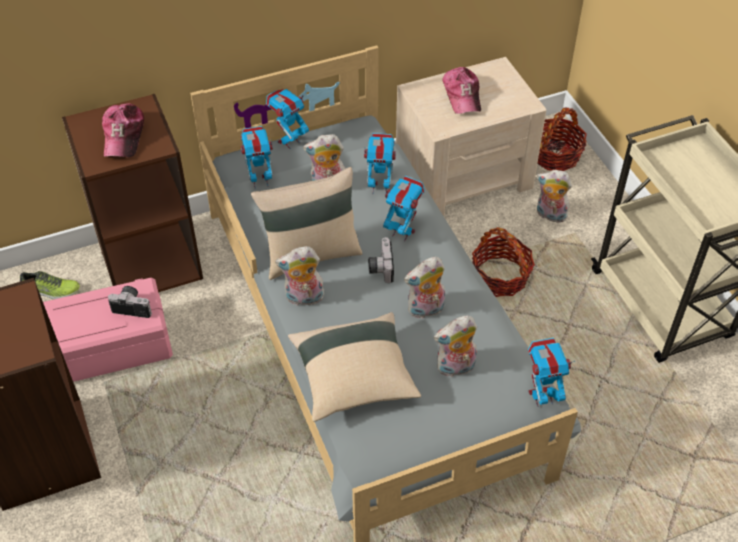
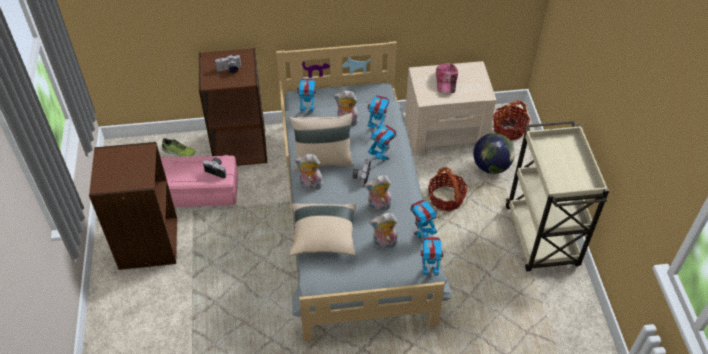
camera: 15 degrees right, 0 degrees up
cap [102,103,144,157] -> camera [215,55,241,73]
toy robot [266,89,309,149] -> toy robot moved to [410,199,439,241]
plush toy [537,170,572,223] -> globe [473,133,515,174]

